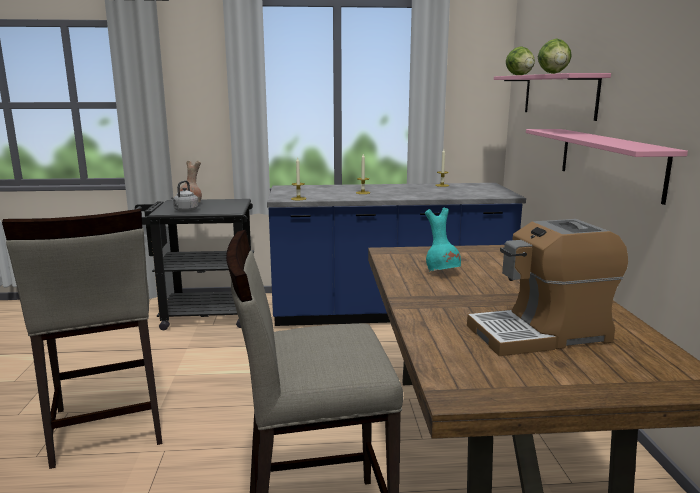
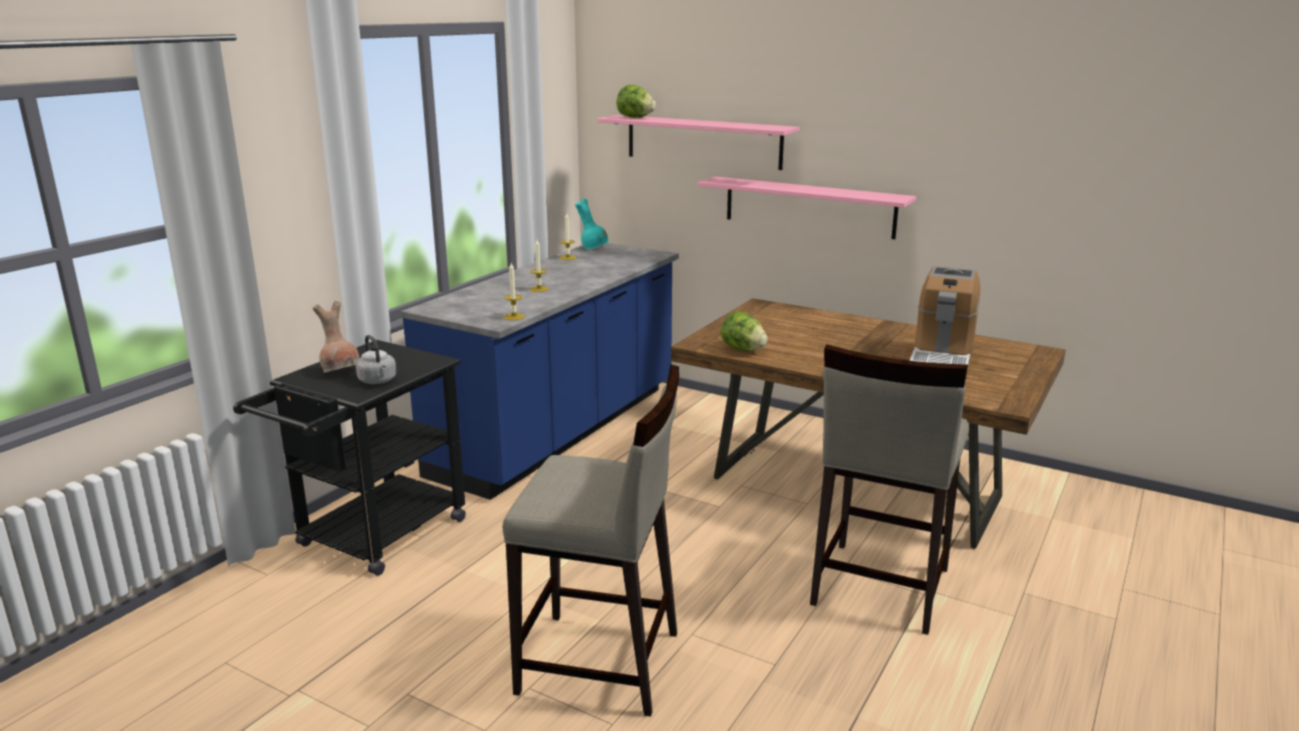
camera: 55 degrees left, 5 degrees up
turquoise vase [425,208,461,272] -> turquoise vase moved to [575,199,608,250]
lettuce [538,39,572,74] -> lettuce moved to [721,311,768,351]

